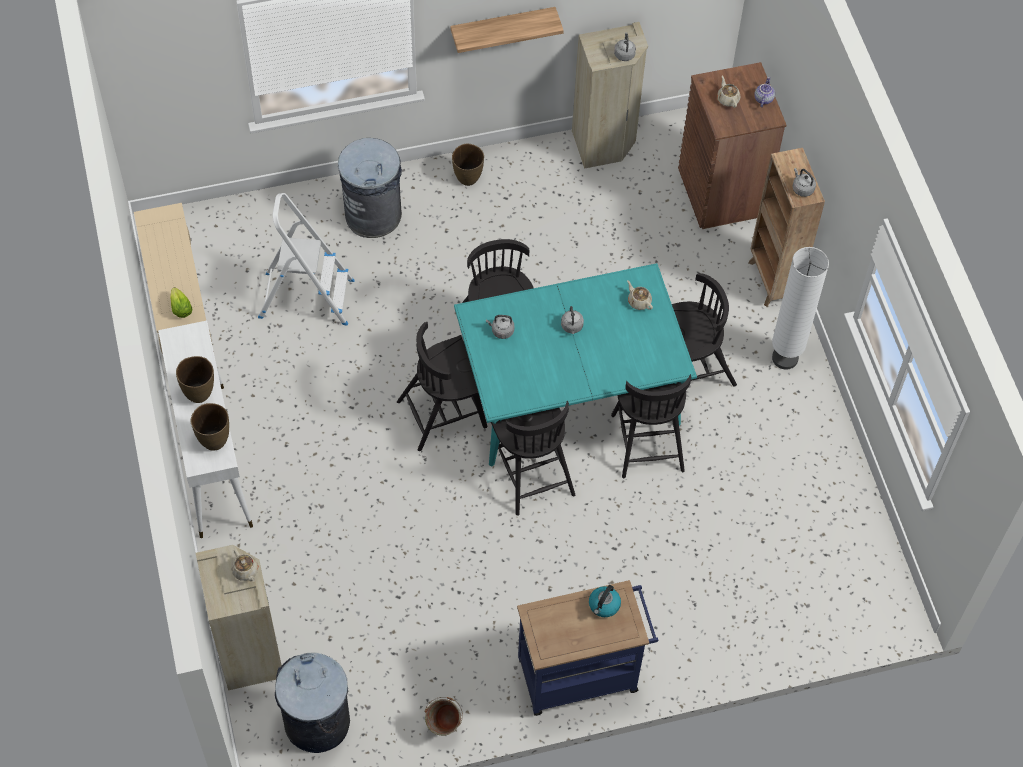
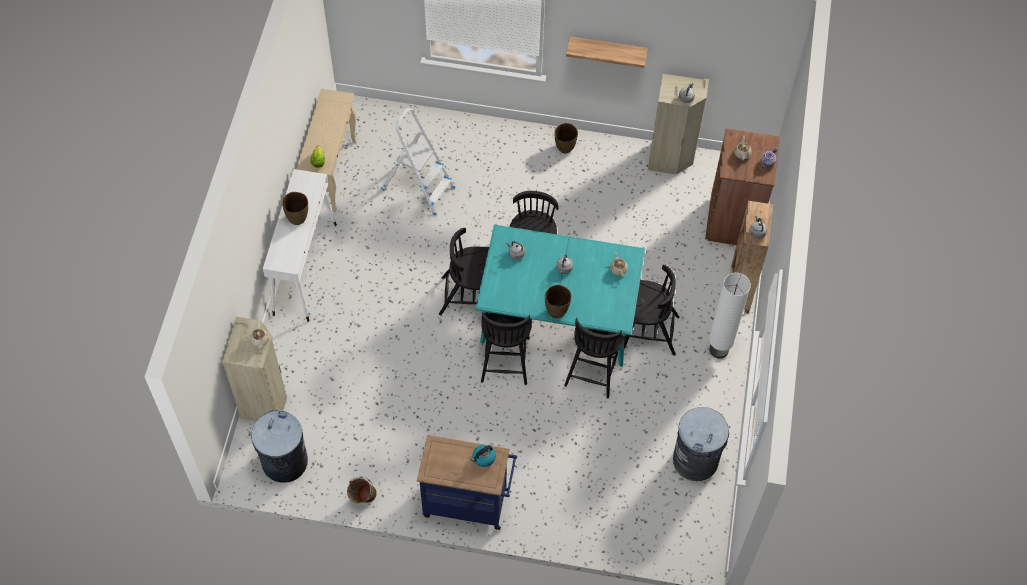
camera: 25 degrees right, 0 degrees up
brown vase [191,403,229,451] -> brown vase moved to [545,285,571,318]
grey trash can [338,138,402,238] -> grey trash can moved to [673,407,729,481]

